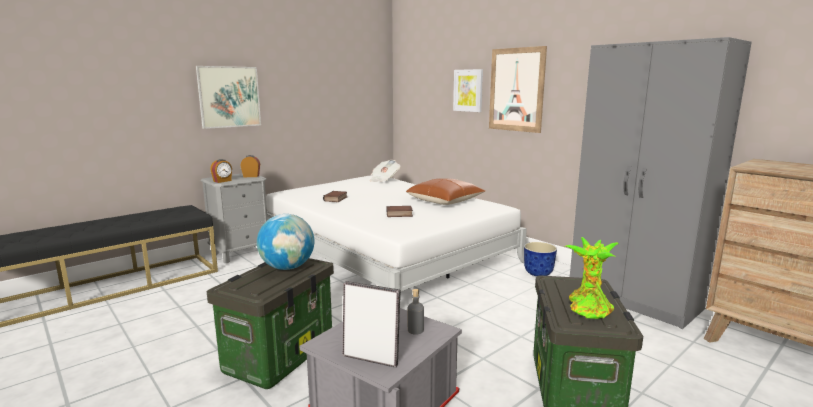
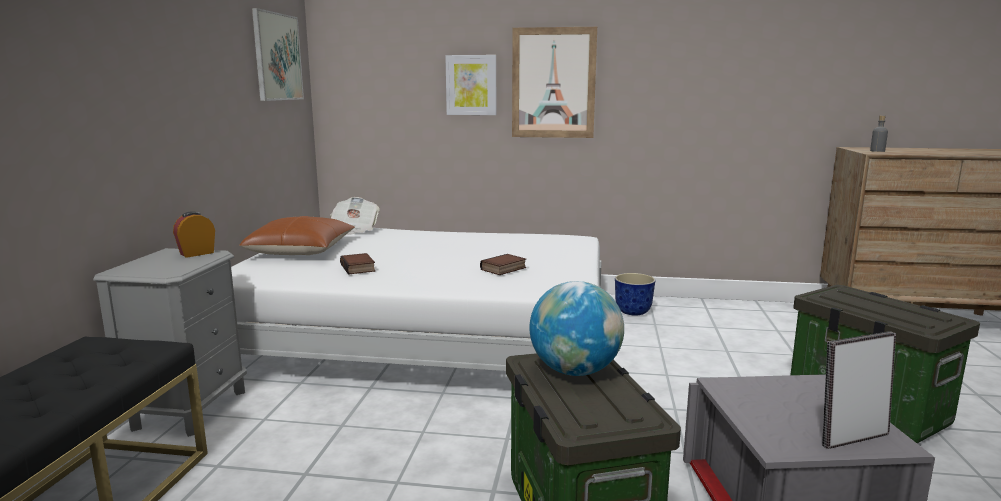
camera: 40 degrees left, 0 degrees up
picture [196,66,261,129] -> picture moved to [252,8,304,101]
alarm clock [210,159,232,183] -> none
brown pillow [406,178,485,205] -> brown pillow moved to [240,216,355,255]
grey bottle [408,289,424,335] -> grey bottle moved to [870,115,888,152]
potted plant [565,237,619,319] -> none
grey wardrobe [570,37,752,329] -> none

